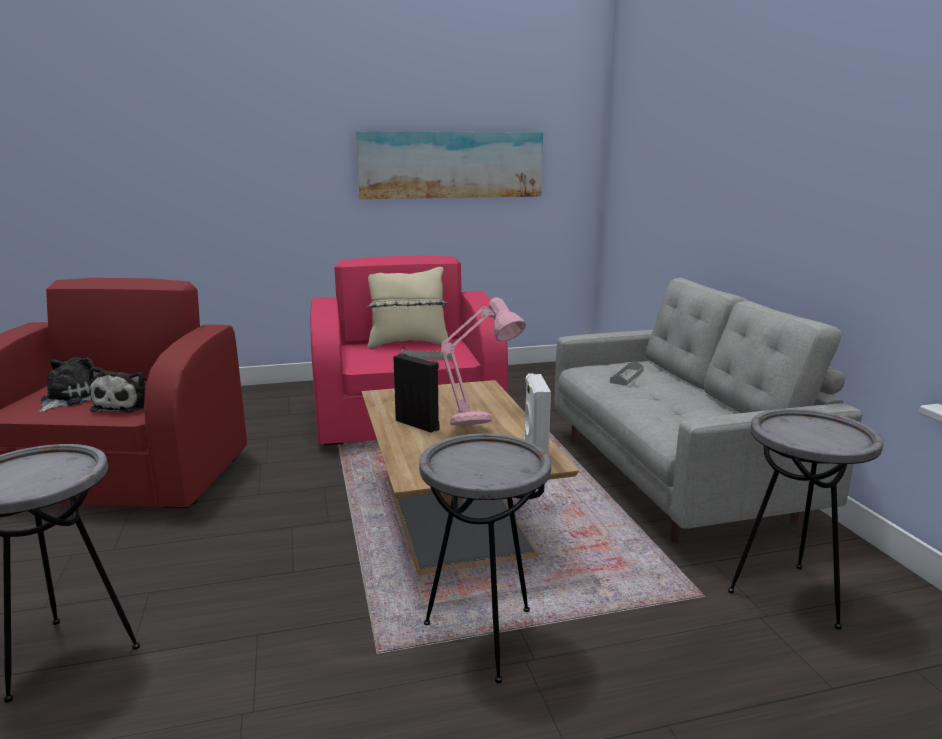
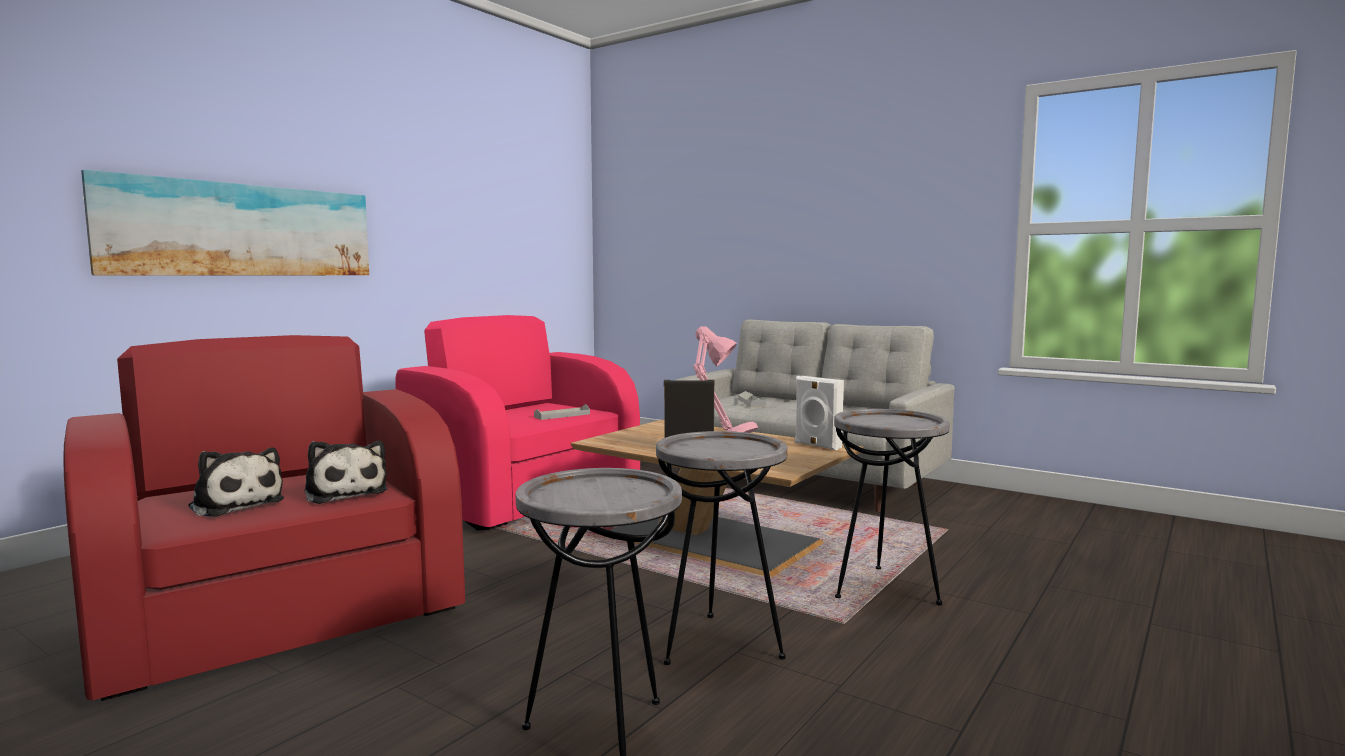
camera: 40 degrees left, 10 degrees down
plush toy [39,357,95,412] -> plush toy turned 150 degrees clockwise [188,447,284,517]
picture [356,131,543,199] -> picture moved to [81,170,369,275]
beige pillow [368,267,449,349] -> none
grey side table [728,409,883,630] -> grey side table moved to [656,431,788,665]

